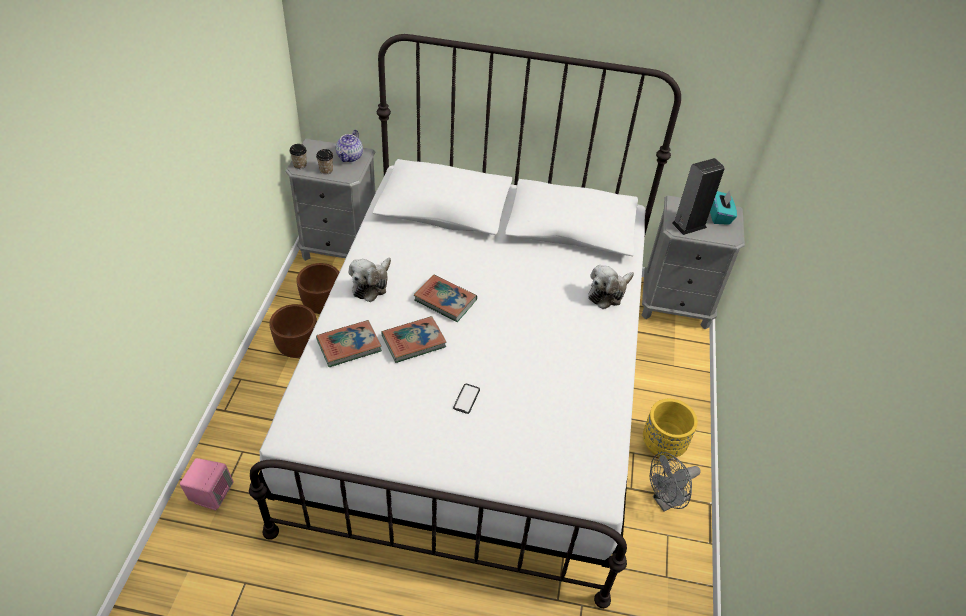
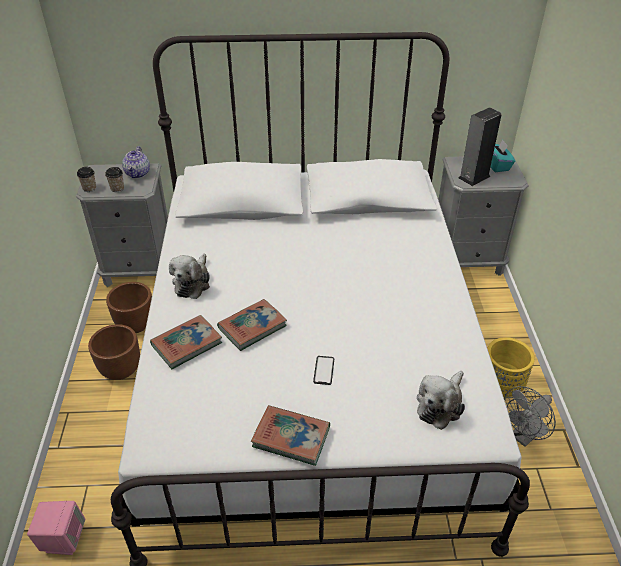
camera: 10 degrees left, 5 degrees down
book [414,275,477,322] -> book moved to [251,405,330,466]
plush toy [588,265,634,309] -> plush toy moved to [417,371,465,430]

